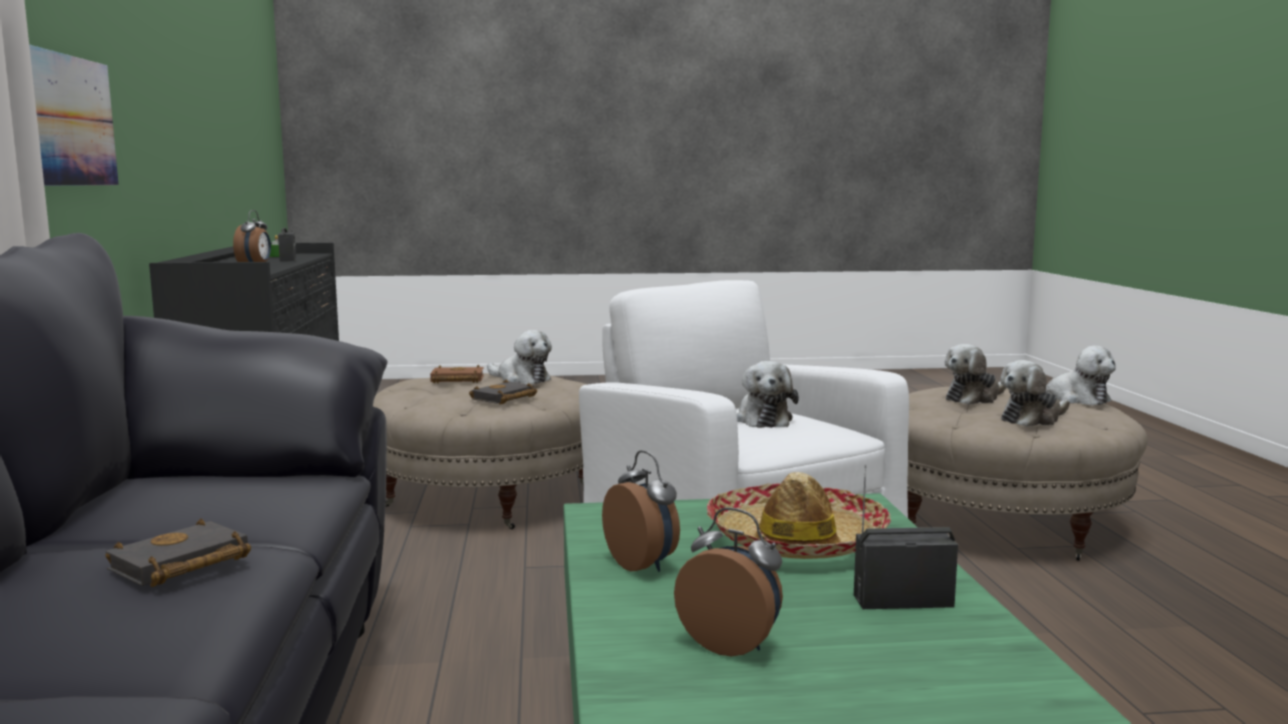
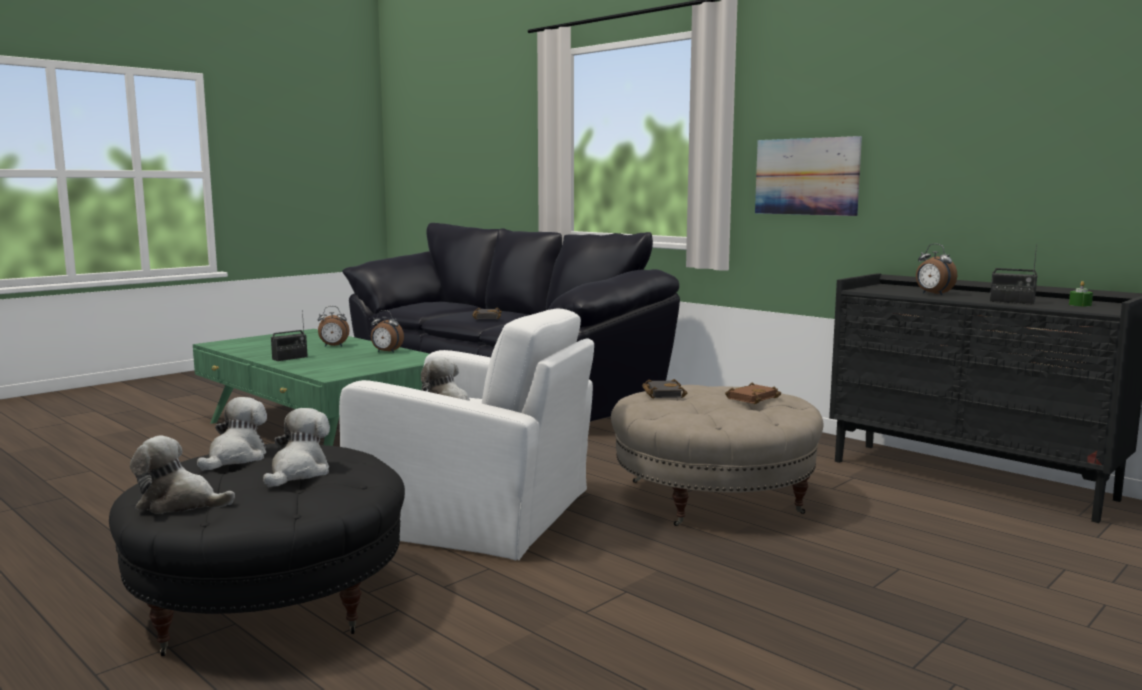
camera: 140 degrees right, 0 degrees up
plush toy [487,330,552,384] -> none
hat [707,472,891,559] -> none
beige ottoman [907,387,1148,561] -> black ottoman [109,443,405,656]

